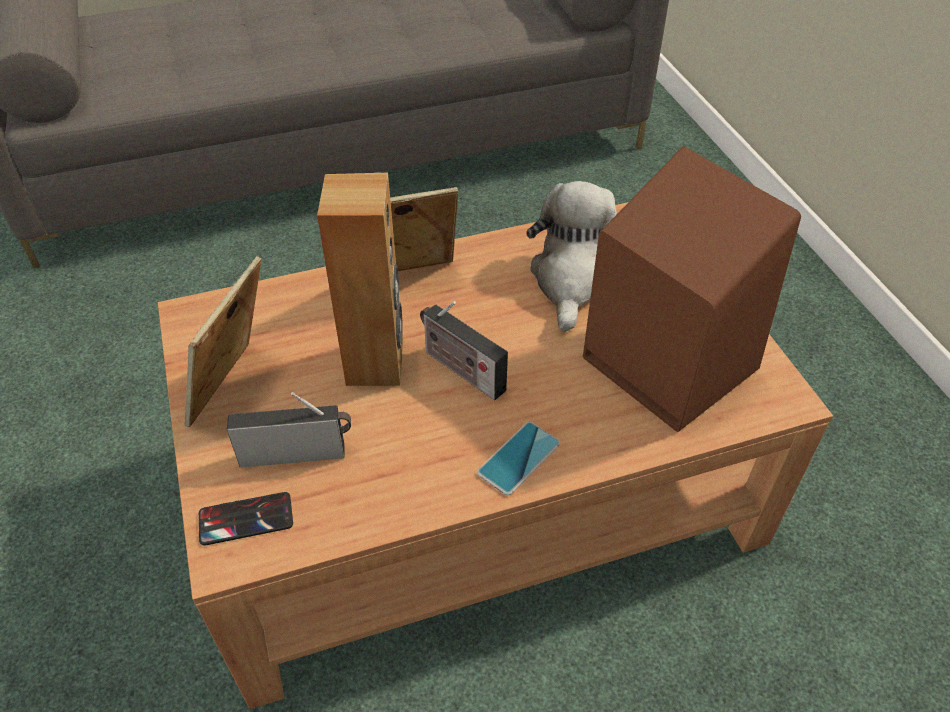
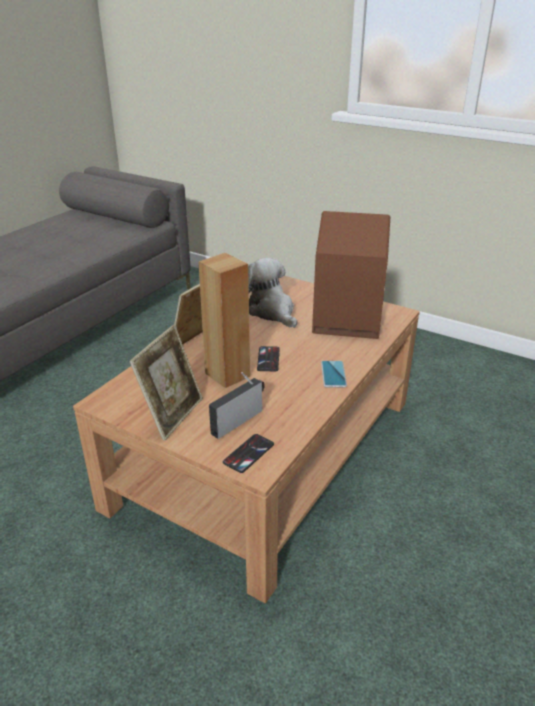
camera: 40 degrees left, 15 degrees down
picture frame [184,256,262,427] -> picture frame turned 135 degrees counterclockwise [129,325,203,441]
radio [420,301,508,400] -> phone [257,346,280,372]

